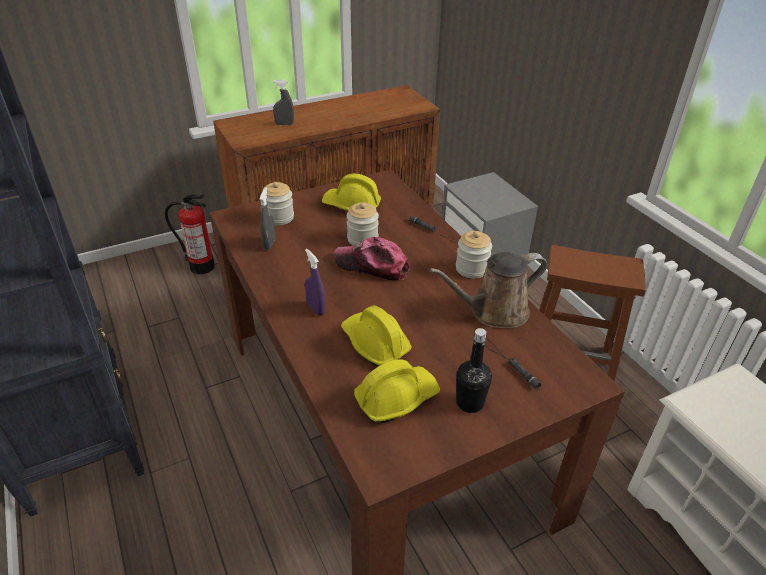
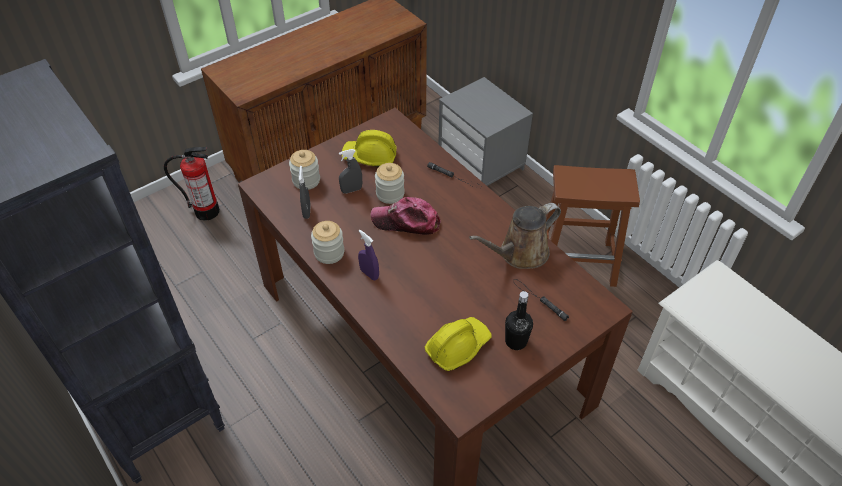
camera: 10 degrees left, 10 degrees up
grey spray bottle [273,80,294,125] -> grey spray bottle moved to [339,149,362,194]
yellow hard hat [341,305,412,366] -> none
jar [456,231,492,279] -> jar moved to [311,221,344,264]

